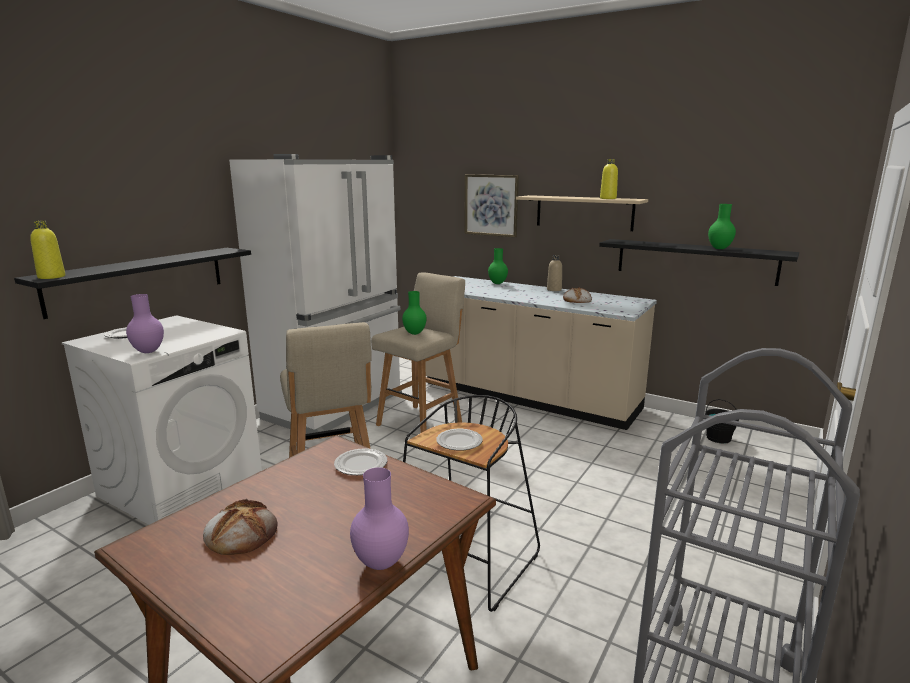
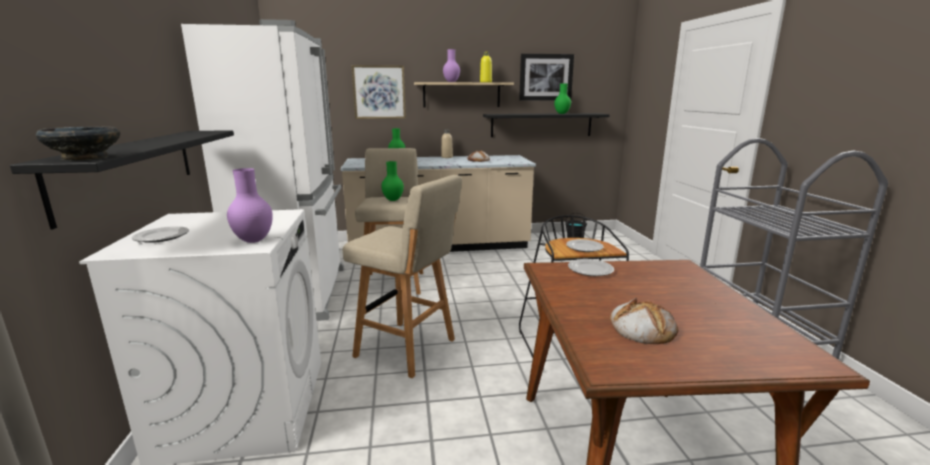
camera: 40 degrees left, 0 degrees up
yellow bottle [30,221,65,279] -> black bowl [36,126,120,161]
purple vase [350,467,409,570] -> purple vase moved to [443,49,460,82]
none -> picture [519,54,574,101]

